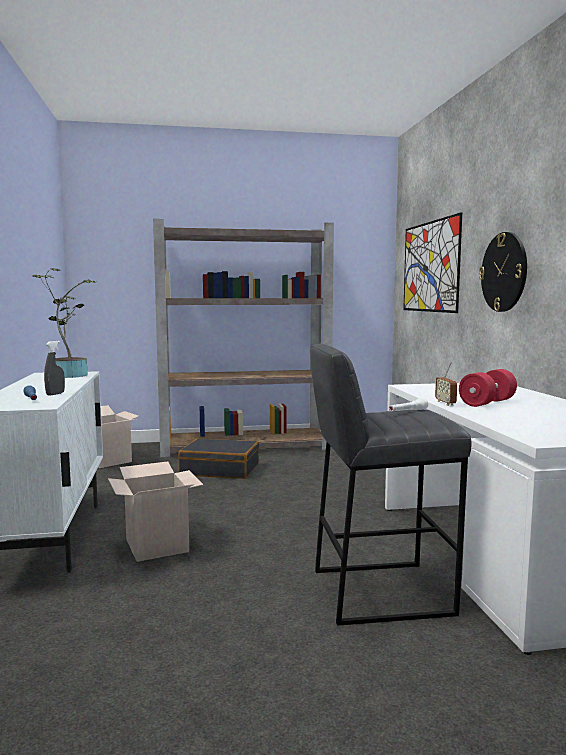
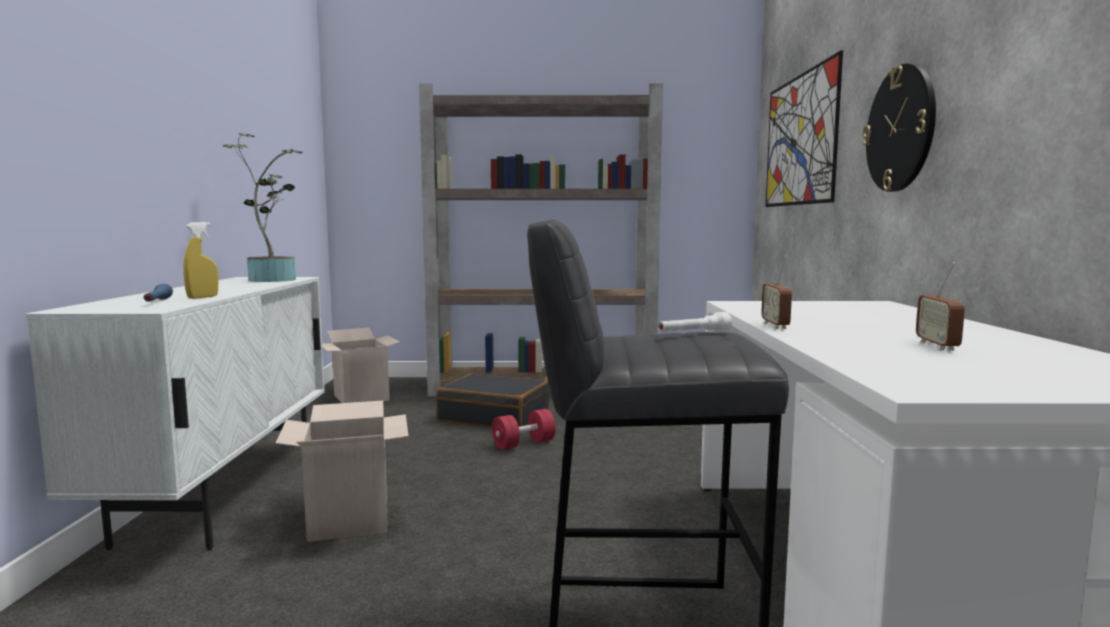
camera: 10 degrees right, 0 degrees up
grey spray bottle [44,341,65,396] -> yellow spray bottle [183,222,218,299]
red dumbbell [459,369,517,407] -> red dumbbell moved to [492,409,556,450]
none -> radio [916,262,965,351]

